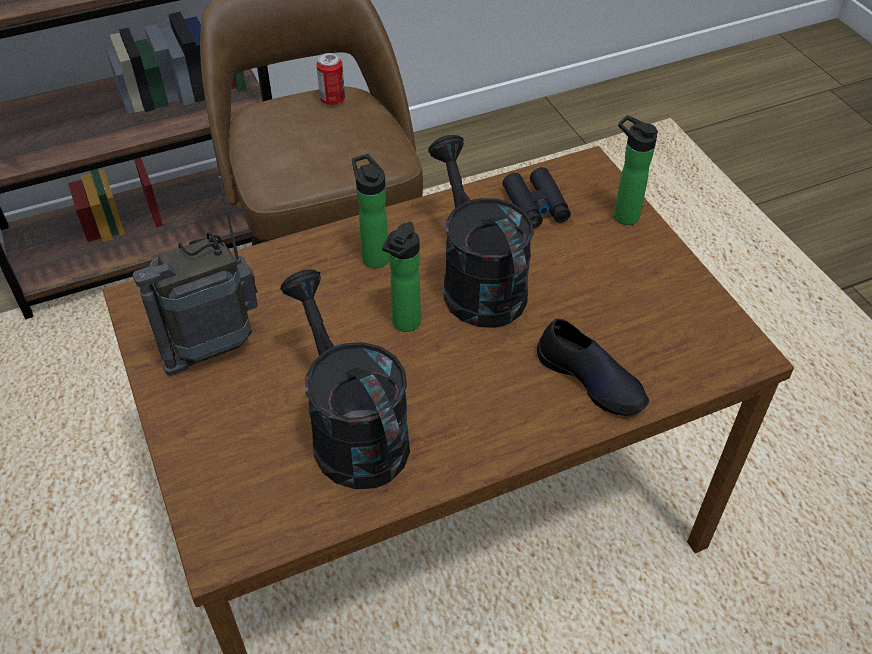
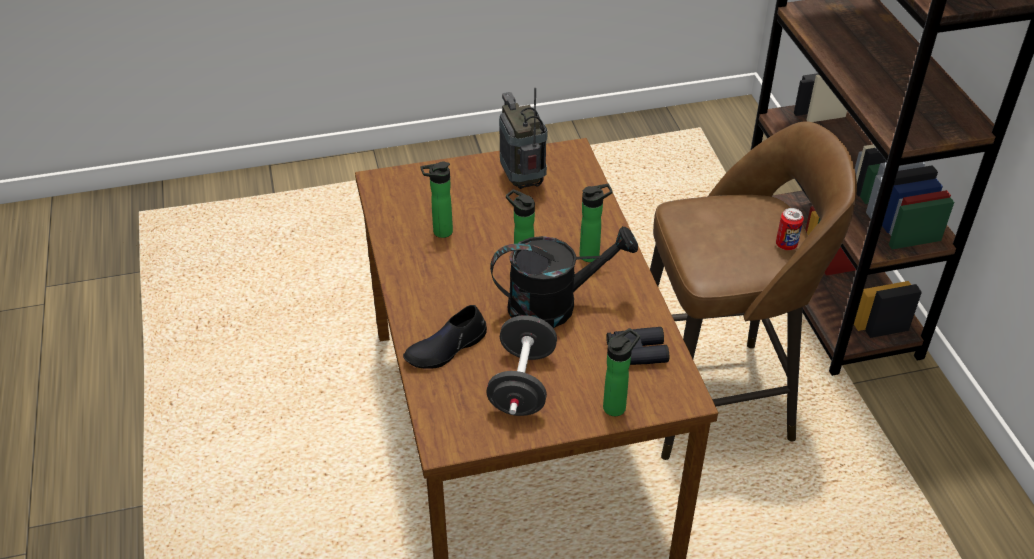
camera: 100 degrees right, 5 degrees down
black watering can [280,270,410,489] -> bottle [421,161,453,238]
none -> black dumbbell [486,315,557,416]

